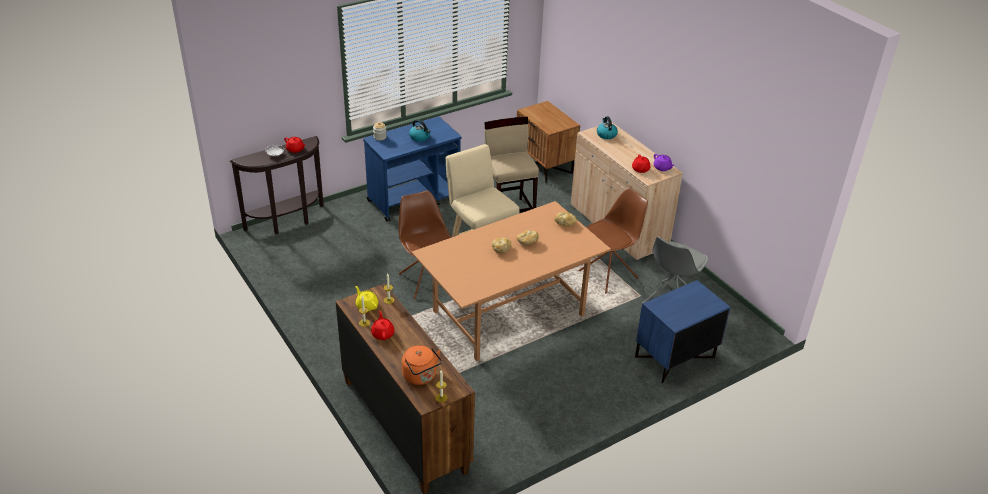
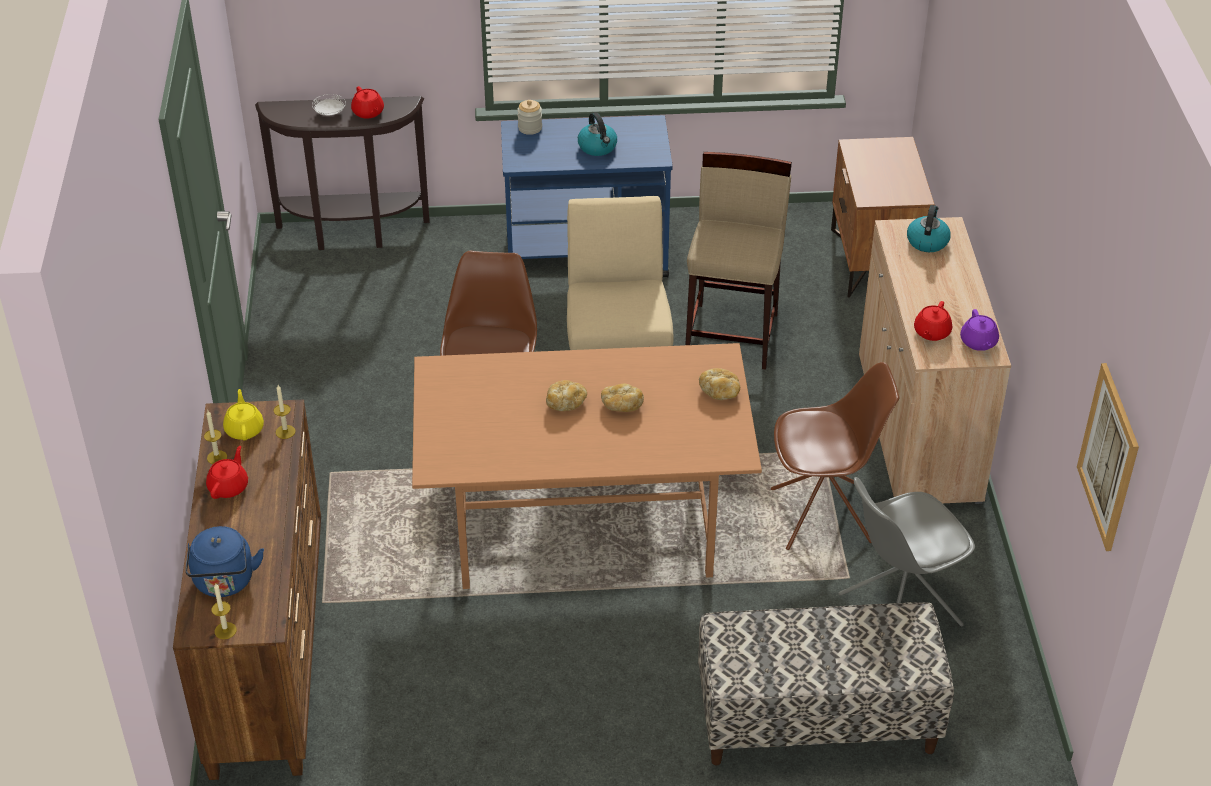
camera: 30 degrees right, 5 degrees up
orange kettle [402,345,442,385] -> blue kettle [185,526,264,597]
blue nightstand [635,280,730,383] -> bench [698,602,954,765]
none -> picture [1077,363,1139,551]

